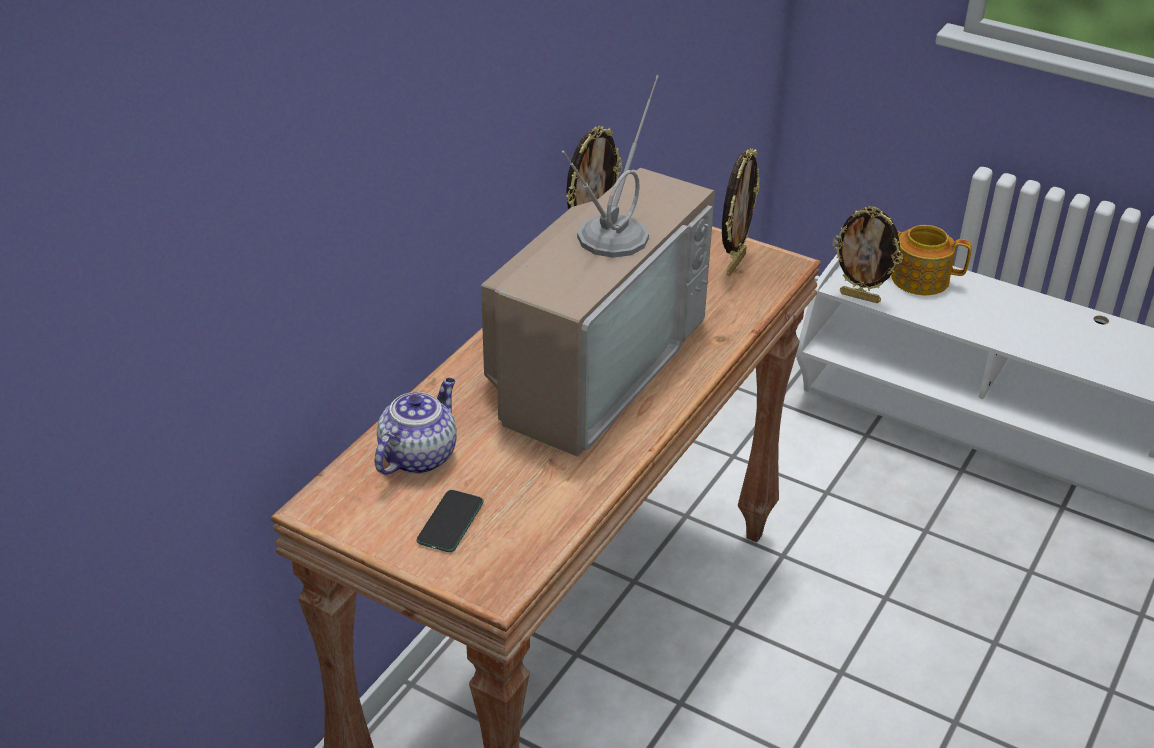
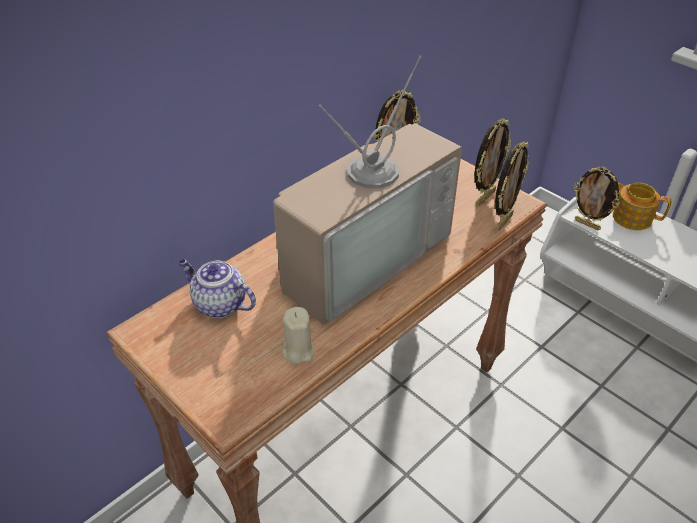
camera: 15 degrees right, 5 degrees up
teapot [375,378,457,475] -> teapot turned 105 degrees counterclockwise [178,259,256,318]
phone [416,490,484,552] -> none
none -> beige candle [282,307,314,364]
none -> picture frame [495,142,529,231]

